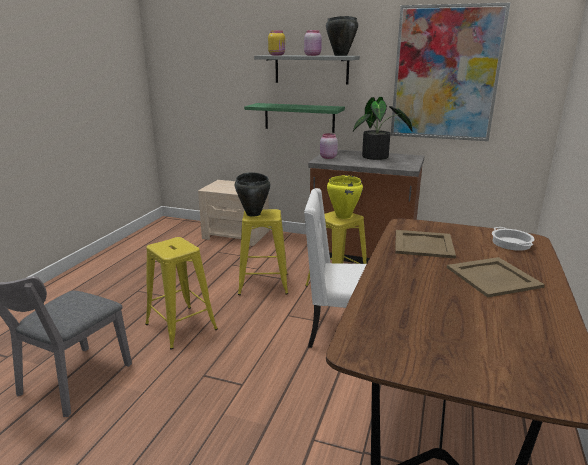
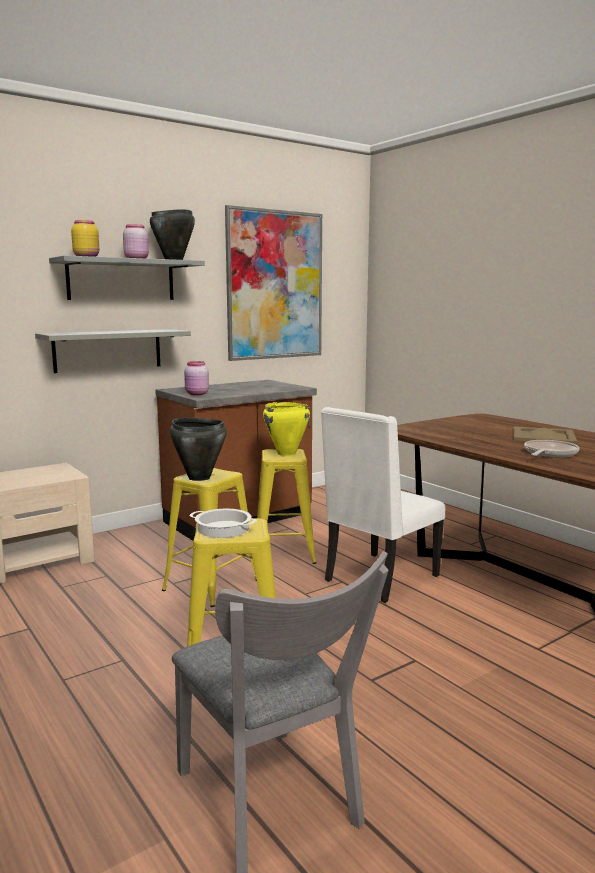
camera: 55 degrees left, 10 degrees down
green shelf [244,103,345,133] -> grey shelf [35,329,191,373]
potted plant [353,97,413,160] -> none
beige tray [395,230,456,259] -> none
cooking pot [492,227,535,251] -> cooking pot moved to [190,509,257,538]
none -> frying pan [524,440,579,457]

